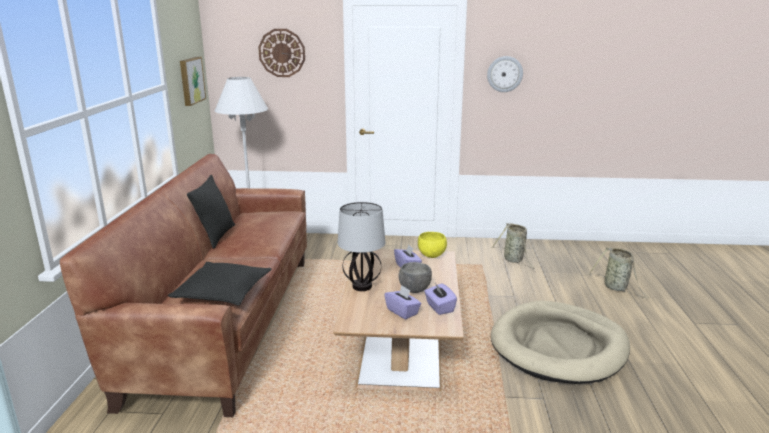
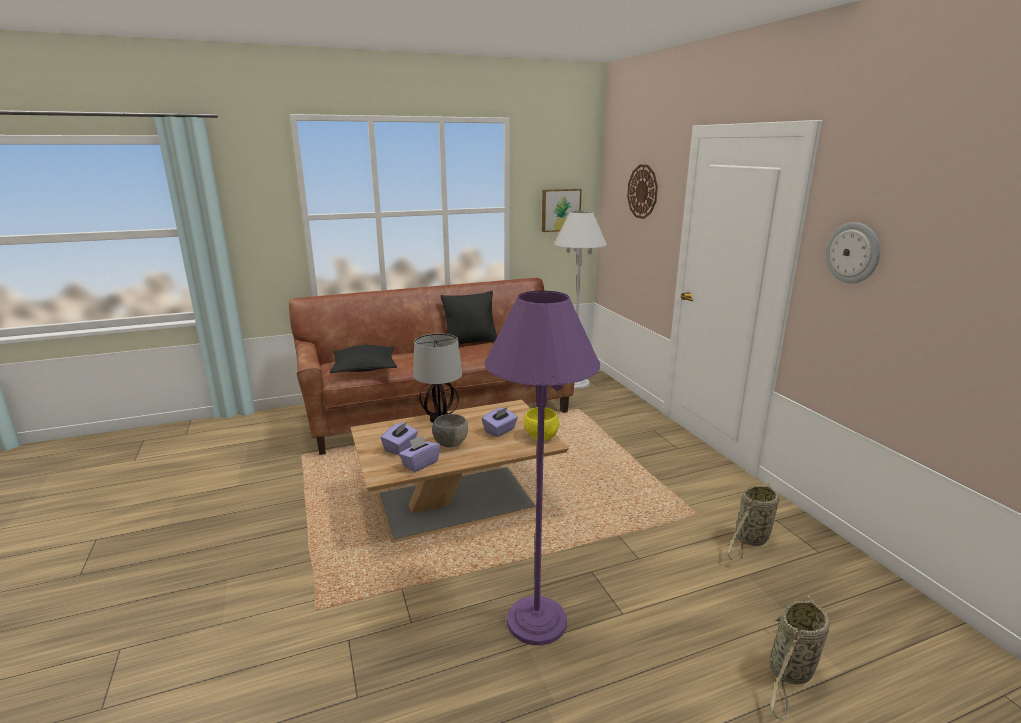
camera: 65 degrees right, 0 degrees up
beige dog bed [491,301,630,384] -> purple floor lamp [485,291,600,645]

